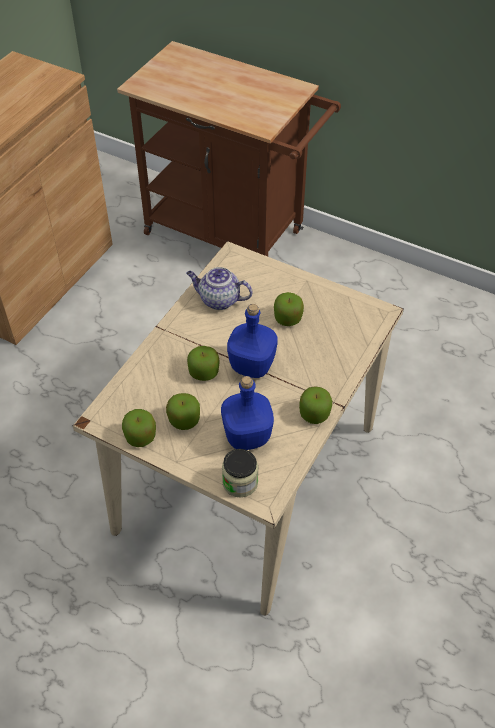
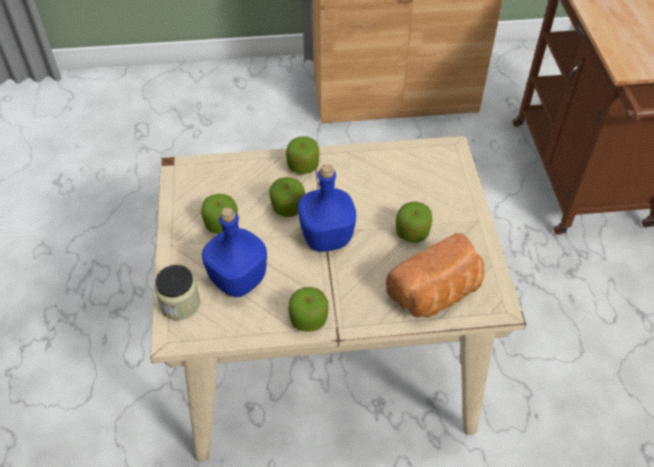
camera: 55 degrees right, 0 degrees up
apple [122,409,156,447] -> apple moved to [286,136,319,174]
teapot [186,267,252,310] -> none
none -> bread [386,233,484,318]

